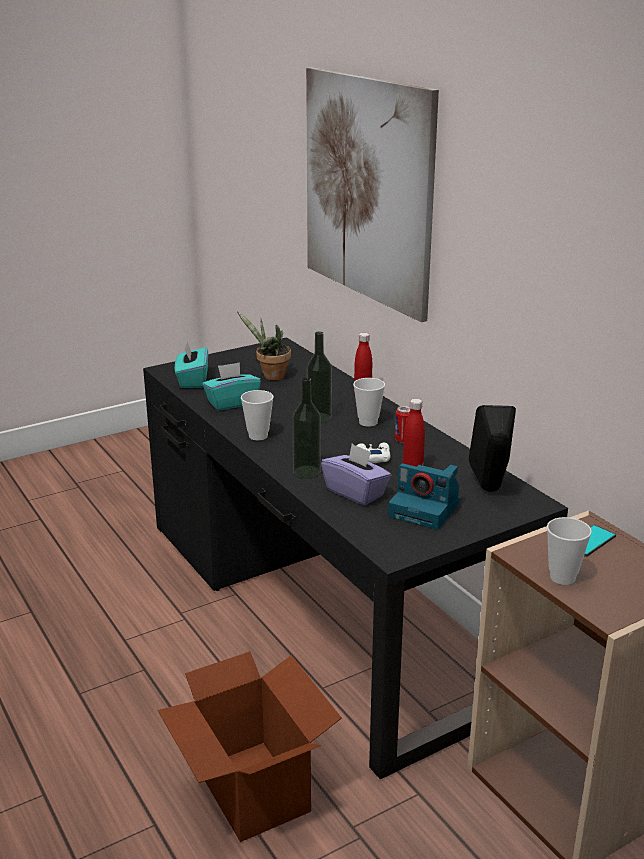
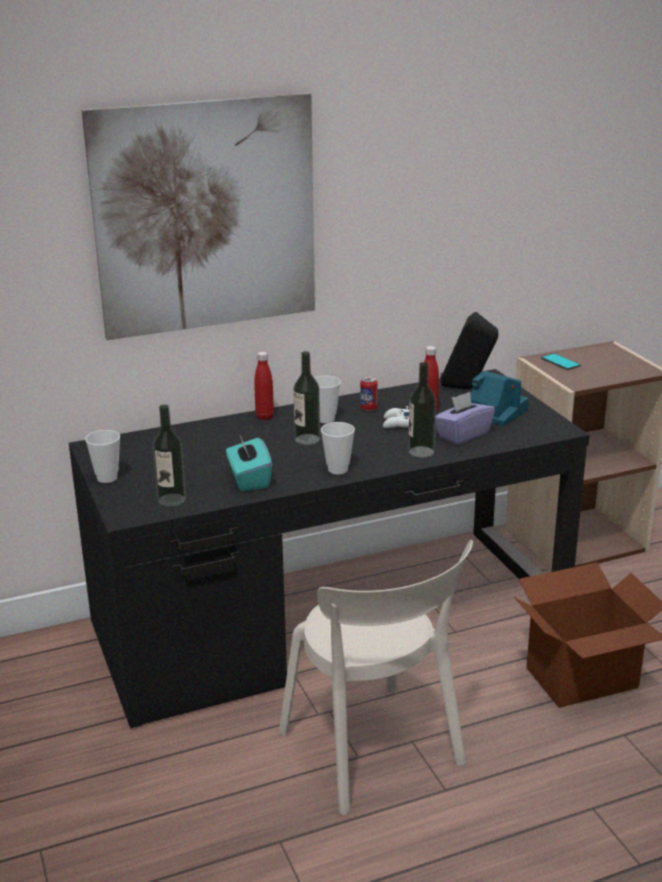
camera: 80 degrees left, 0 degrees up
turquoise tissue box [175,342,208,388] -> bottle [153,404,186,507]
potted plant [237,311,291,381] -> none
camera [388,464,460,530] -> camera turned 90 degrees counterclockwise [470,371,528,426]
cup [547,517,592,585] -> cup moved to [85,430,120,483]
none -> beige chair [279,540,473,815]

